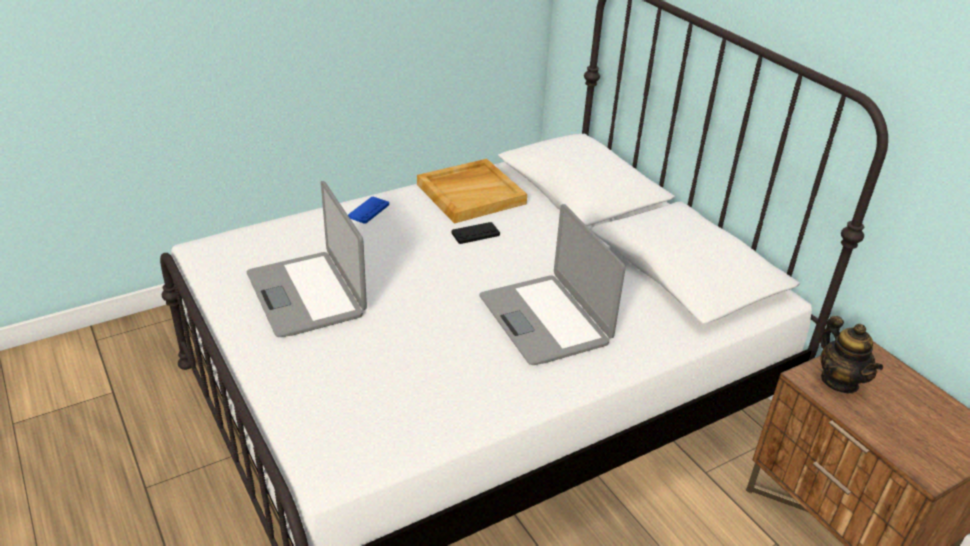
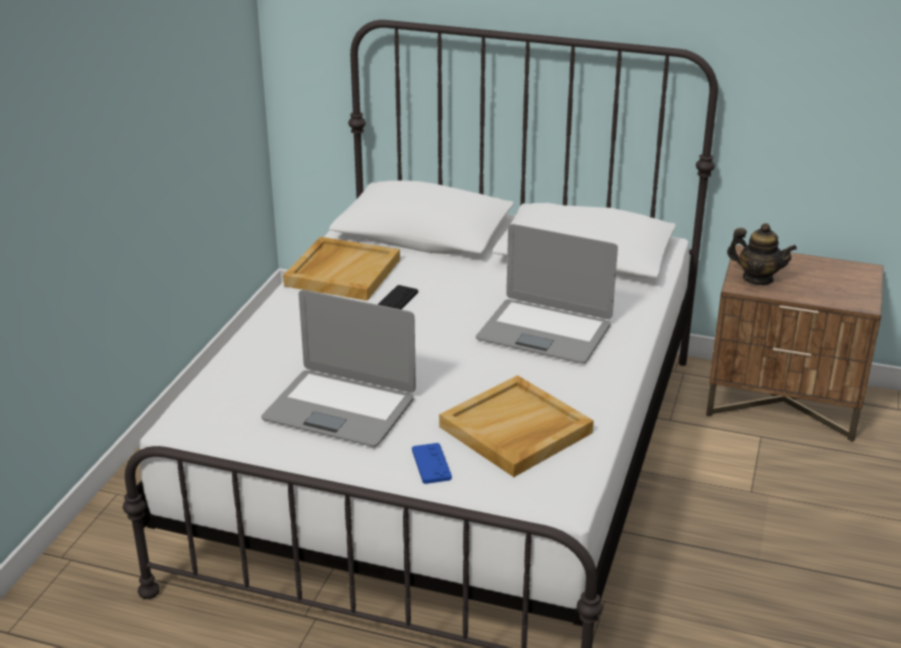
camera: 40 degrees left, 5 degrees down
blue game controller [348,197,389,224] -> blue game controller moved to [412,443,452,484]
none -> beige tray [439,375,594,477]

